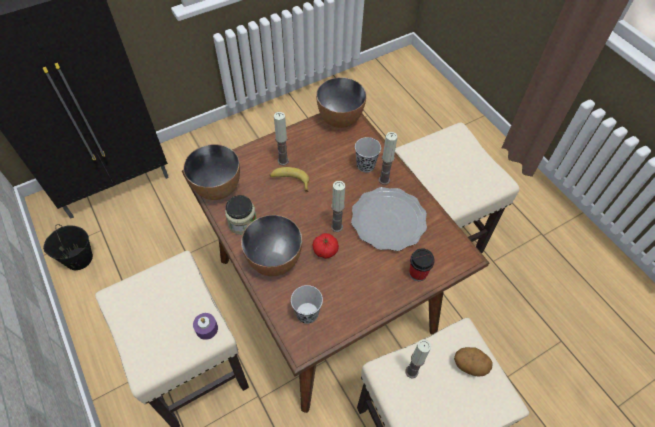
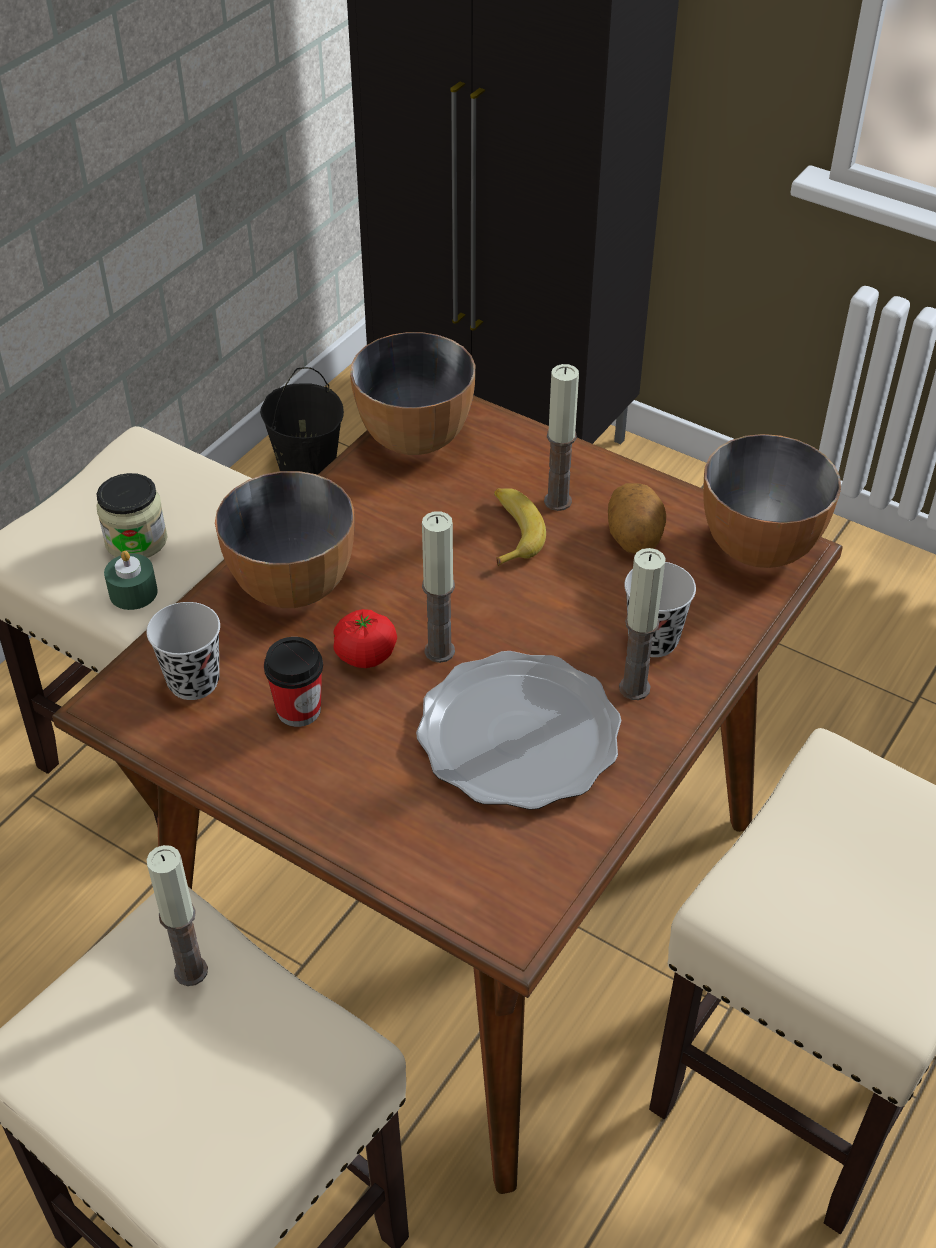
camera: 65 degrees right, 10 degrees down
purple candle [193,313,218,340] -> green candle [104,551,158,610]
jar [225,195,257,235] -> jar moved to [96,473,167,558]
cup [409,248,435,281] -> cup moved to [264,637,323,727]
potato [454,347,493,376] -> potato moved to [608,483,666,554]

